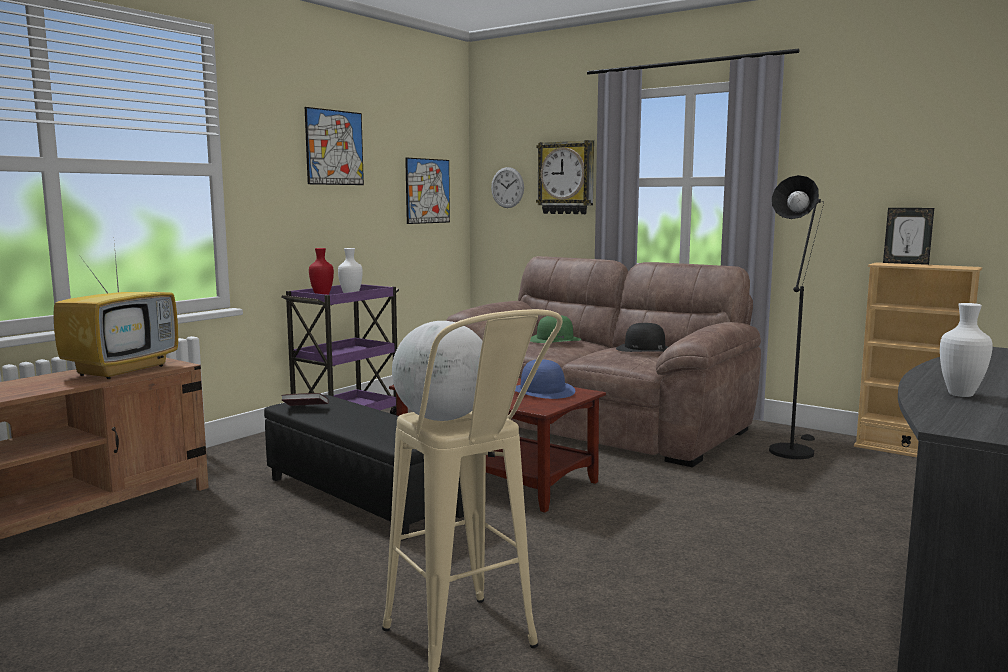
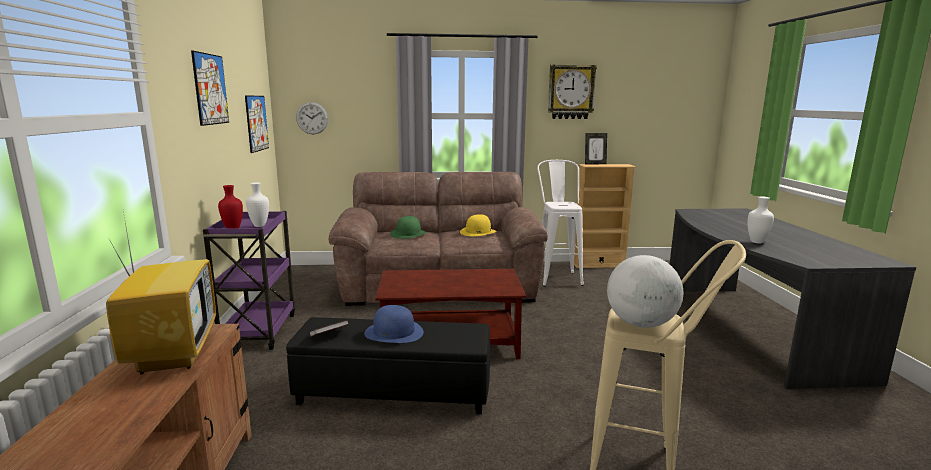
camera: 40 degrees left, 5 degrees up
blue hat [515,359,575,399] -> blue hat moved to [364,305,424,343]
wall clock [536,140,594,214] -> wall clock moved to [548,65,597,119]
black hat [616,323,668,352] -> yellow hat [460,214,497,236]
black floor lamp [769,175,824,459] -> white stool [537,160,584,287]

